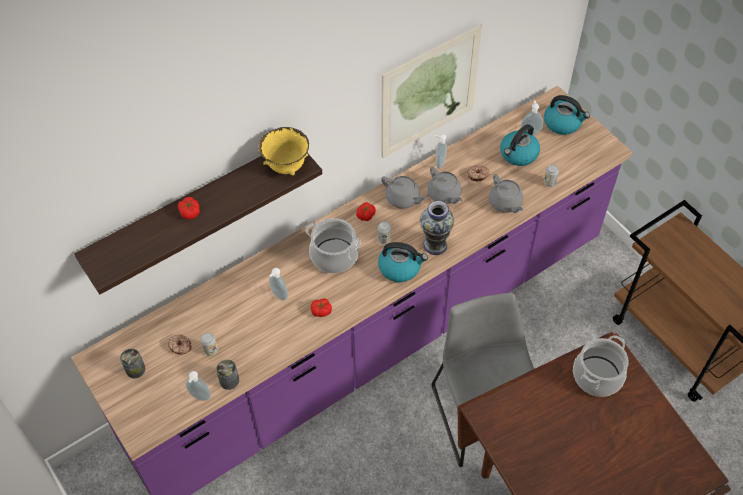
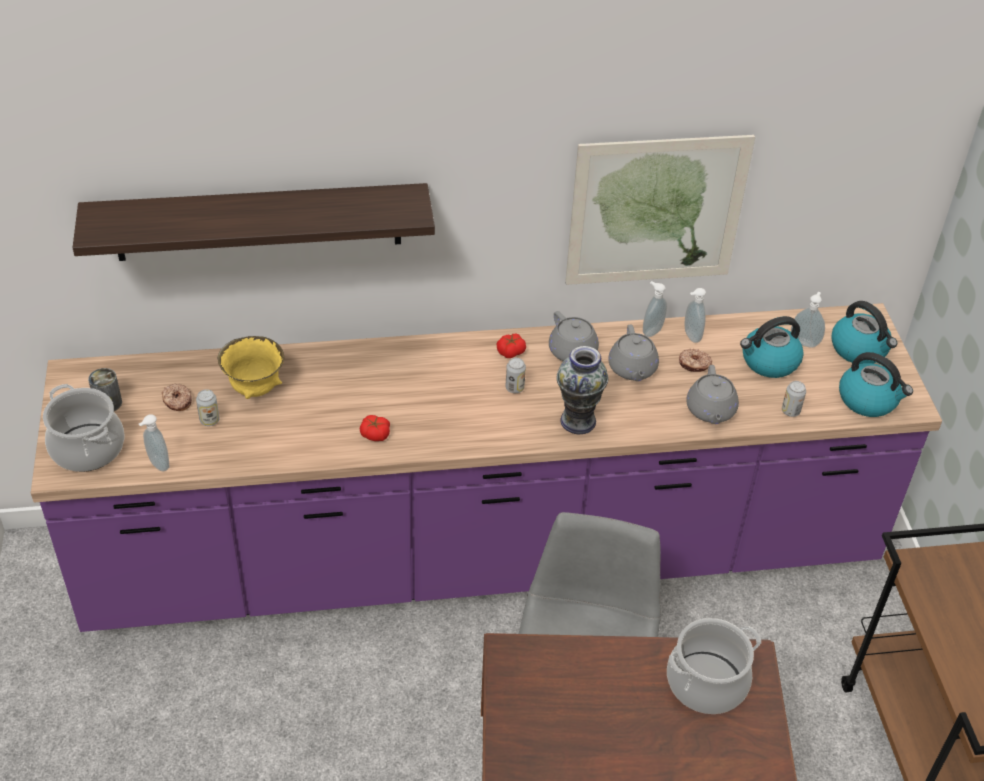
camera: 25 degrees right, 10 degrees down
tomato [178,197,200,219] -> none
can [216,360,239,390] -> none
yellow bowl [258,127,309,176] -> yellow bowl moved to [217,336,285,399]
soap dispenser [269,268,288,300] -> soap dispenser moved to [684,288,706,343]
cooking pot [306,218,361,273] -> cooking pot moved to [43,384,124,472]
kettle [378,242,428,282] -> kettle moved to [839,352,913,417]

